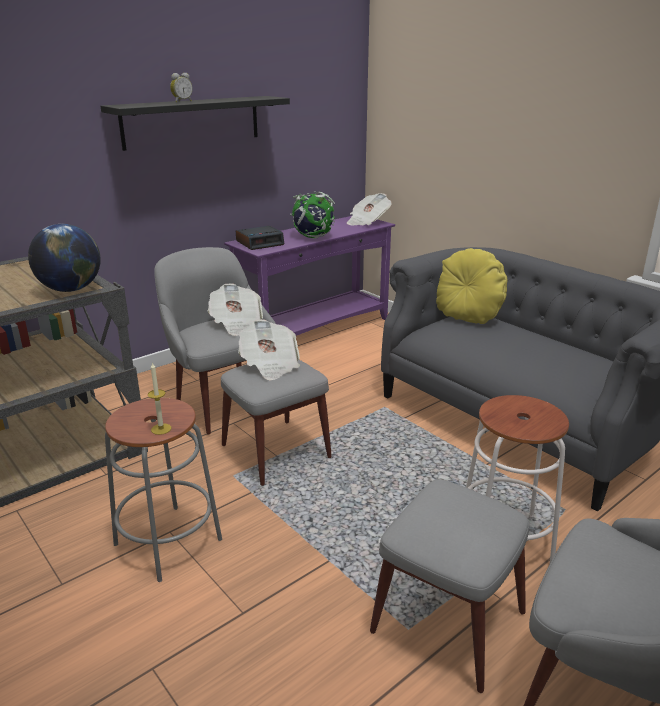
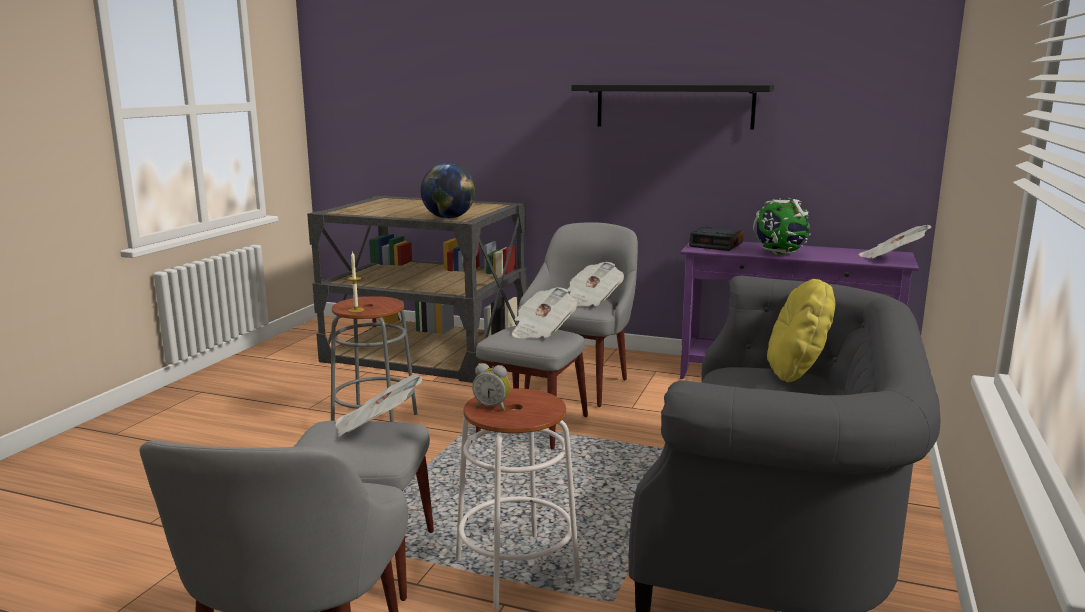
camera: 60 degrees right, 10 degrees down
alarm clock [170,73,193,102] -> alarm clock moved to [472,363,510,411]
none -> newspaper [335,374,422,436]

